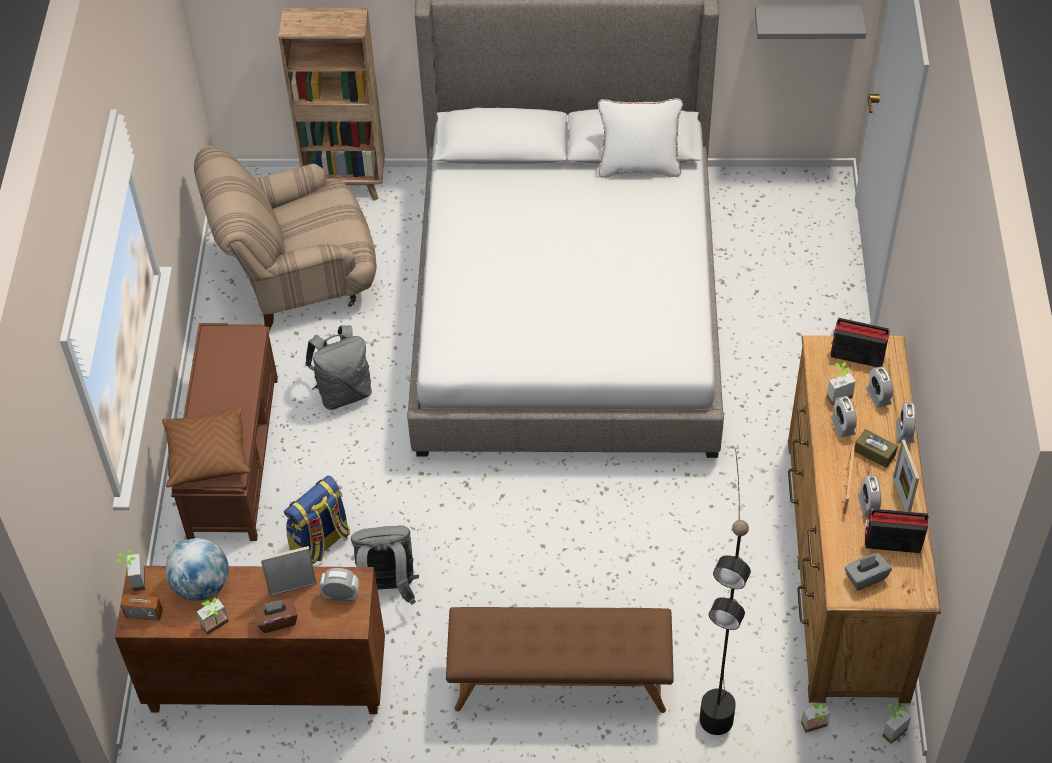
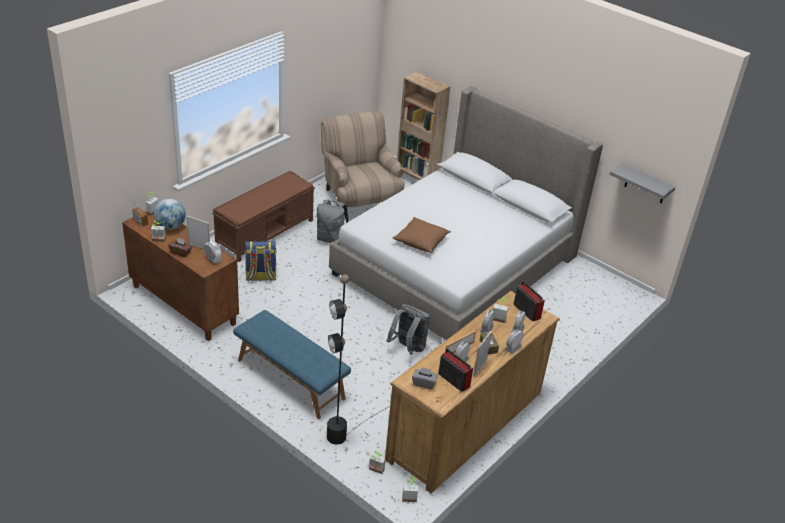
camera: 35 degrees right, 15 degrees down
brown pillow [162,407,251,487] -> brown pillow moved to [393,217,451,253]
beige armchair [194,145,376,329] -> beige armchair turned 45 degrees clockwise [321,111,405,207]
grey backpack [351,525,419,605] -> grey backpack moved to [386,304,430,355]
brown bench [446,607,674,713] -> blue bench [233,310,351,419]
white pillow [598,98,683,178] -> none

